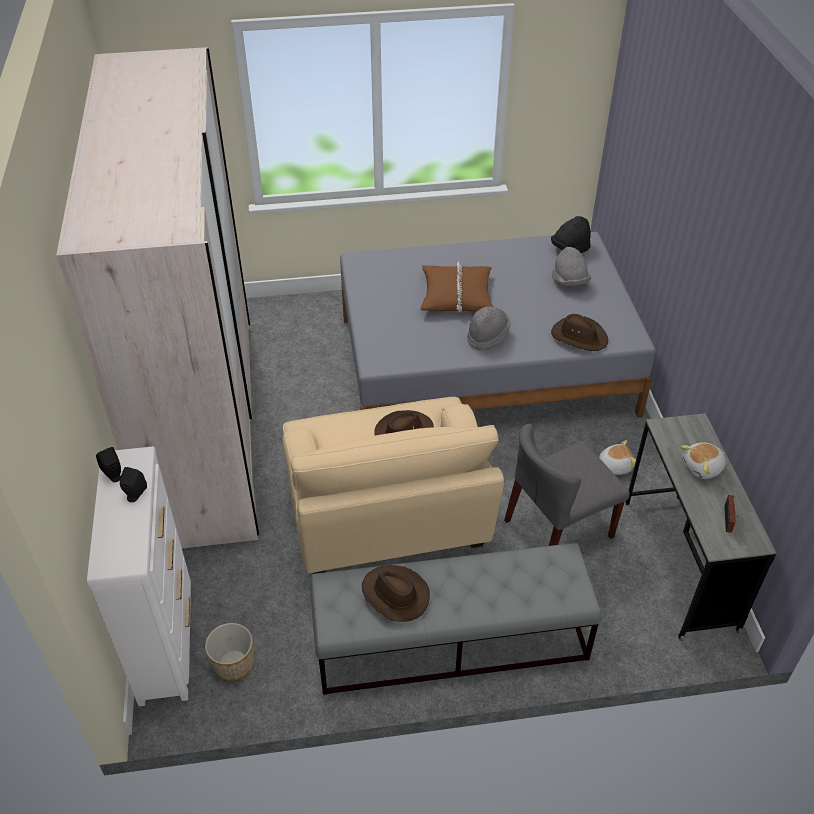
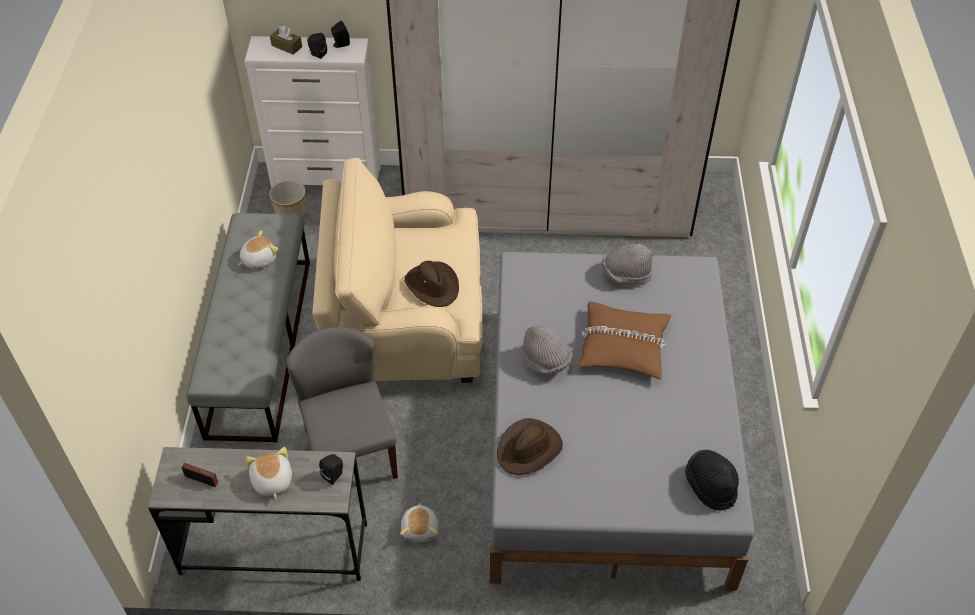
camera: 100 degrees right, 5 degrees up
brown hat [362,565,430,622] -> plush toy [238,230,278,269]
grey hat [552,247,591,286] -> grey hat moved to [602,243,653,286]
none -> brown tissue box [270,26,302,55]
none -> black speaker [319,454,343,485]

